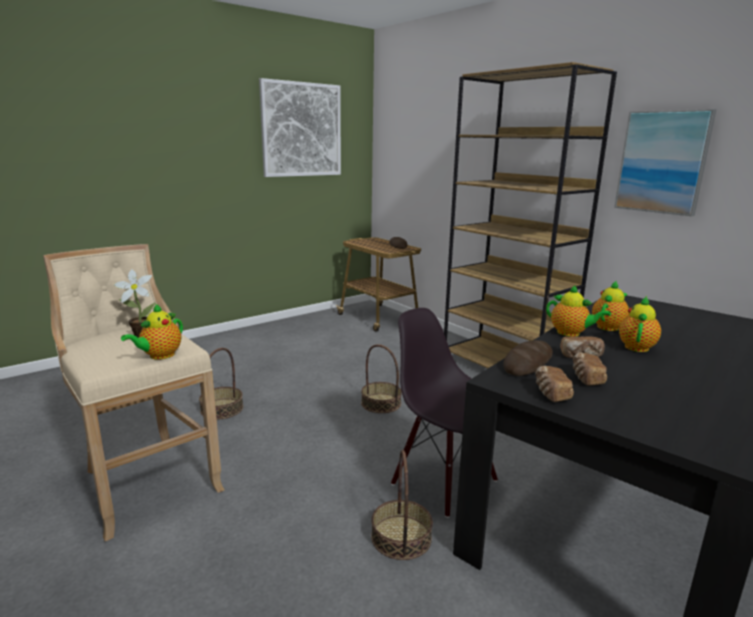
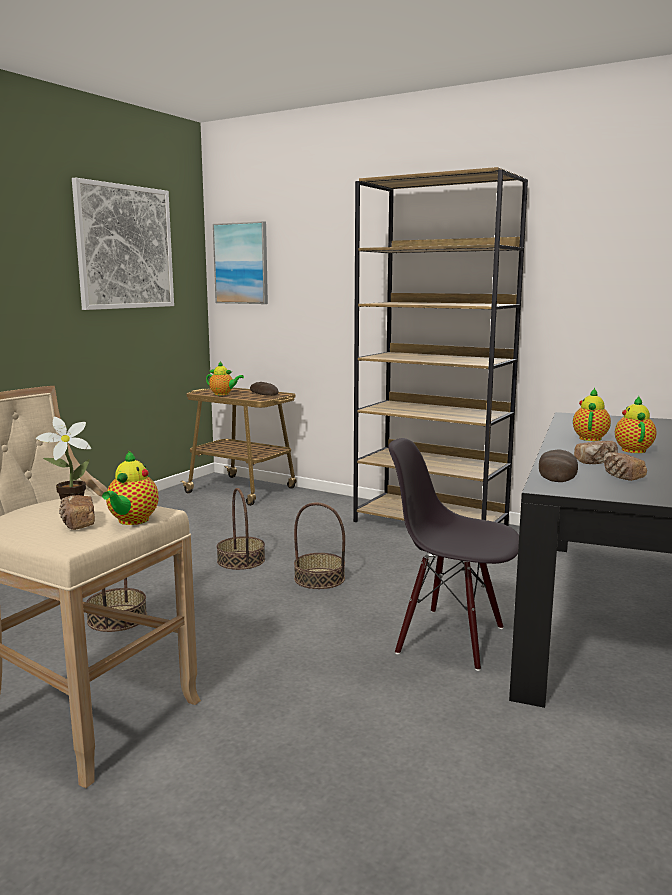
camera: 20 degrees left, 5 degrees down
basket [371,450,433,560] -> basket moved to [217,488,265,570]
bread [535,366,574,402] -> bread moved to [59,495,95,530]
teapot [546,285,611,337] -> teapot moved to [206,361,244,395]
picture [614,109,717,216] -> picture moved to [213,221,268,304]

